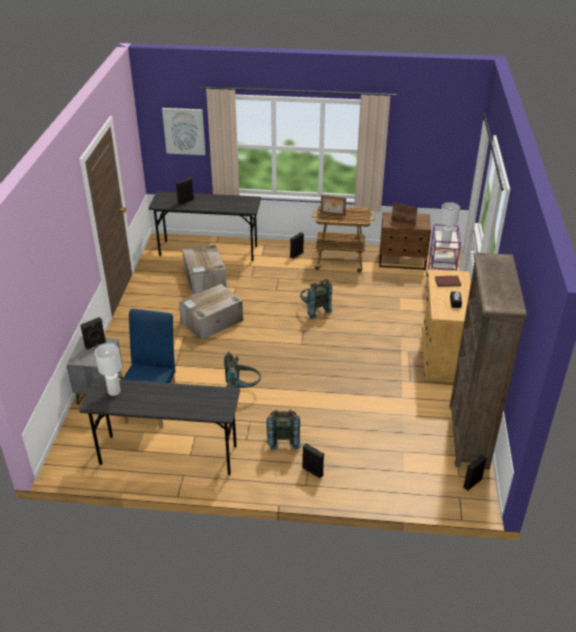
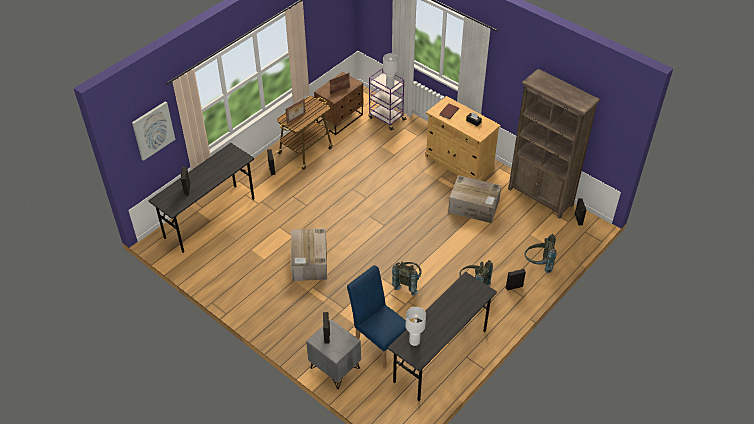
camera: 55 degrees left, 10 degrees up
cardboard box [182,244,227,294] -> cardboard box moved to [448,175,502,223]
grey backpack [300,279,332,319] -> grey backpack moved to [525,234,557,273]

